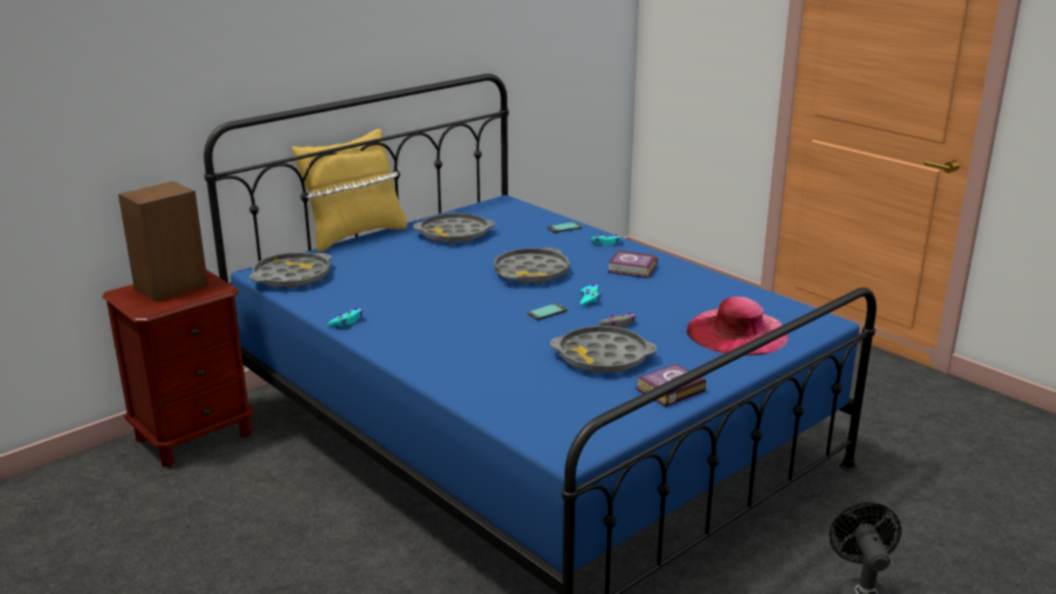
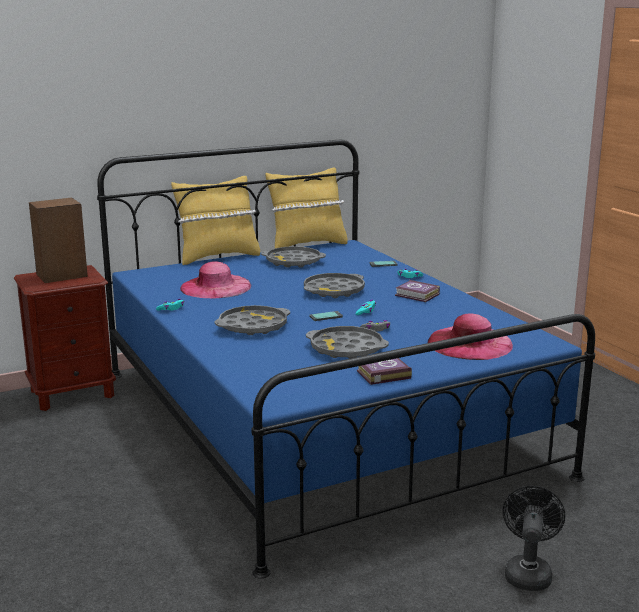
camera: 15 degrees right, 5 degrees down
grey tray [249,252,332,288] -> grey tray moved to [214,305,290,335]
none -> pink hat [180,261,252,298]
none -> yellow pillow [265,168,348,248]

